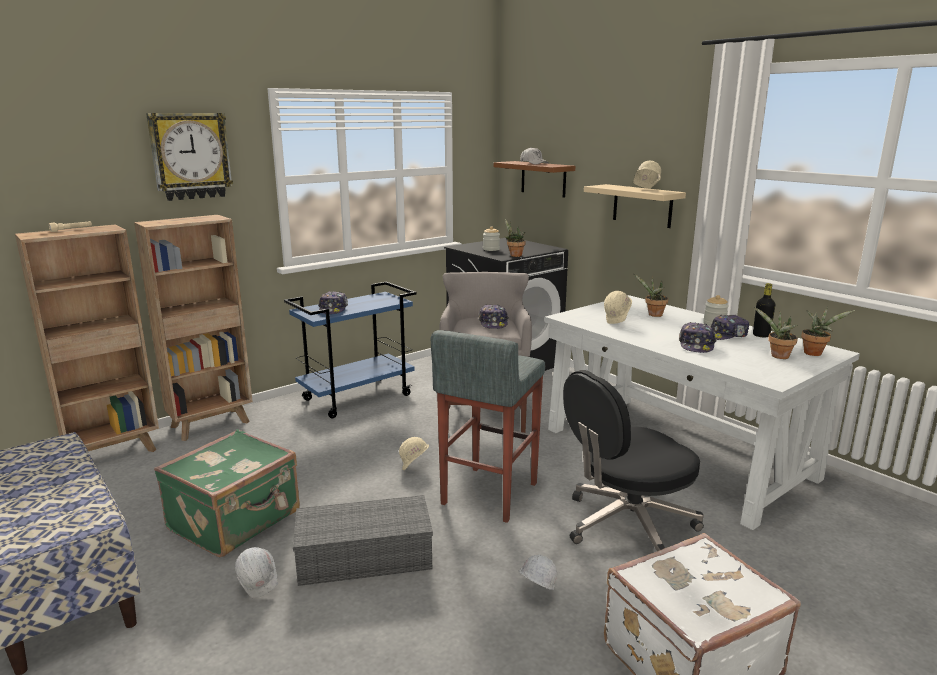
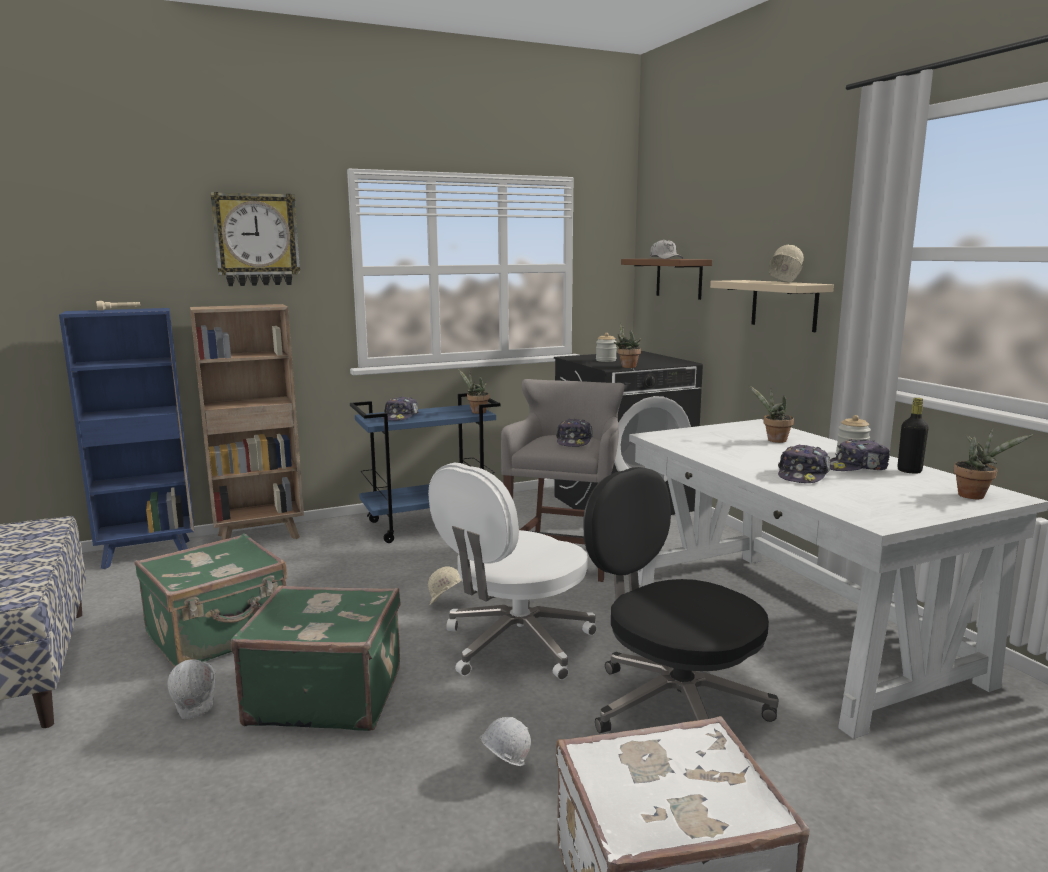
camera: 15 degrees right, 5 degrees down
brown bookcase [15,224,159,452] -> blue bookcase [59,308,194,569]
grey storage box [293,495,433,586] -> green suitcase [231,585,401,731]
grey stool [431,330,545,523] -> white office chair [428,463,597,680]
black office chair [563,370,704,551] -> black office chair turned 60 degrees clockwise [583,467,779,733]
beige hard hat [604,291,632,324] -> none
potted plant [754,307,798,359] -> potted plant moved to [458,369,490,414]

